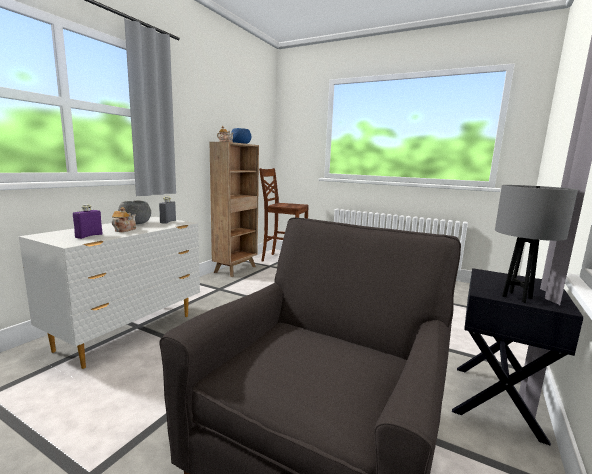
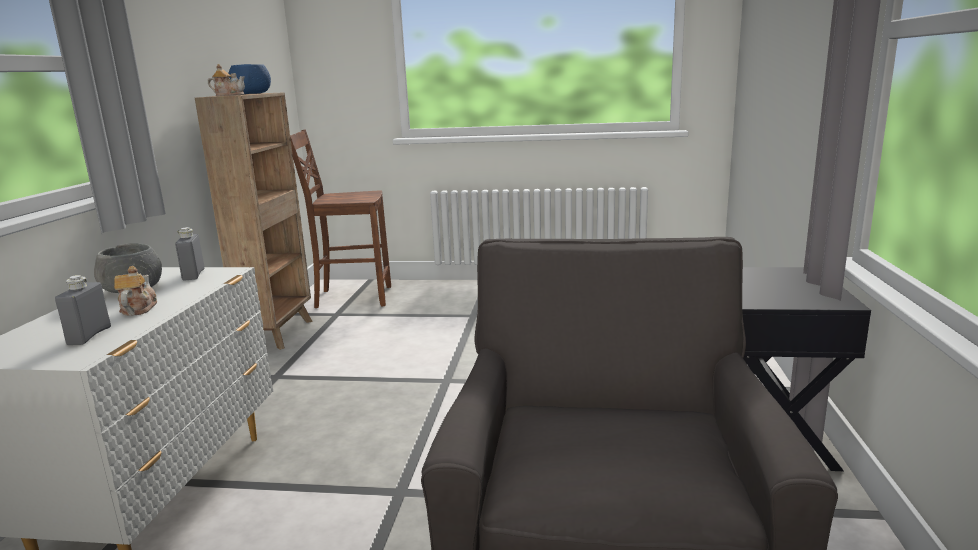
camera: 20 degrees left, 5 degrees up
purple bottle [73,204,103,239] -> grey bottle [55,275,111,345]
grey table lamp [495,185,578,303] -> none

